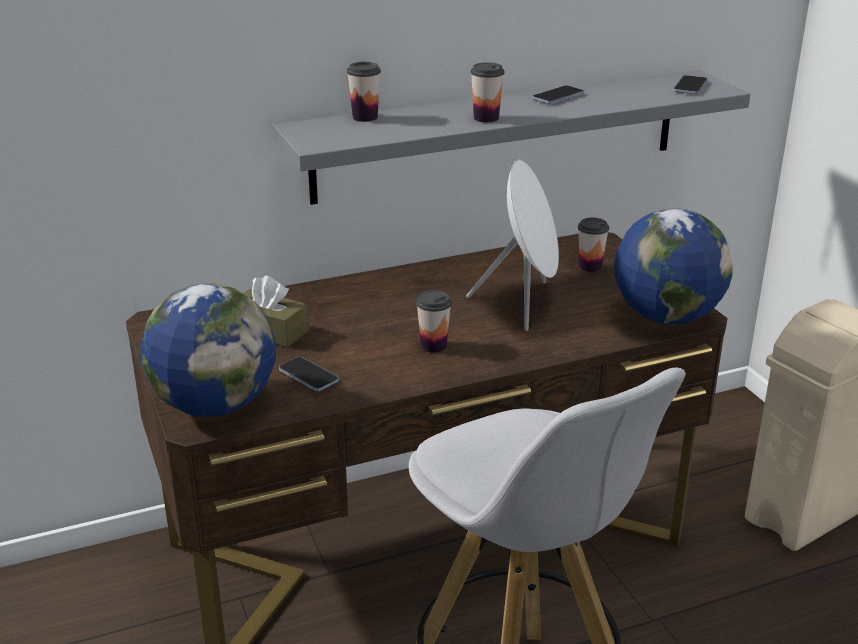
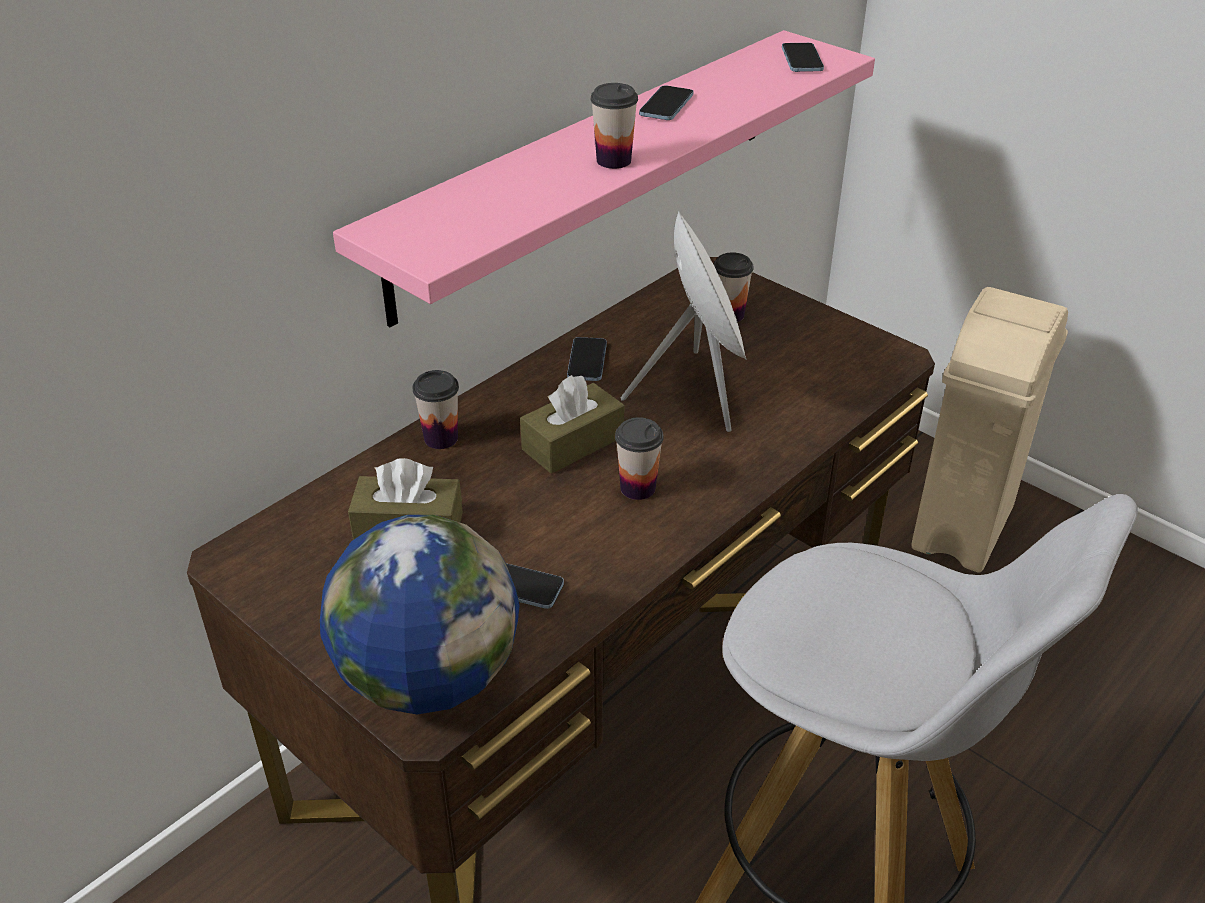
camera: 25 degrees left, 10 degrees up
grey shelf [273,70,751,205] -> pink shelf [333,30,875,327]
cup [347,62,381,122] -> cup moved to [413,370,459,449]
globe [614,208,733,325] -> none
none -> brown tissue box [520,375,624,474]
none -> phone [567,337,607,381]

